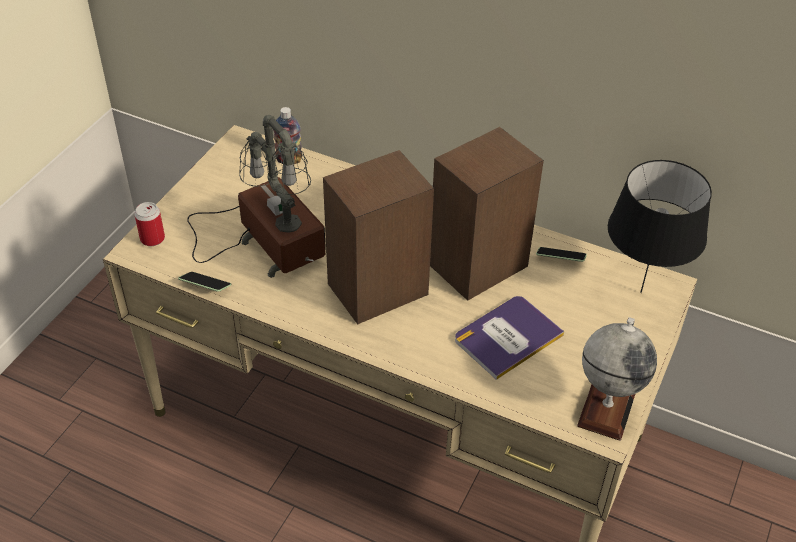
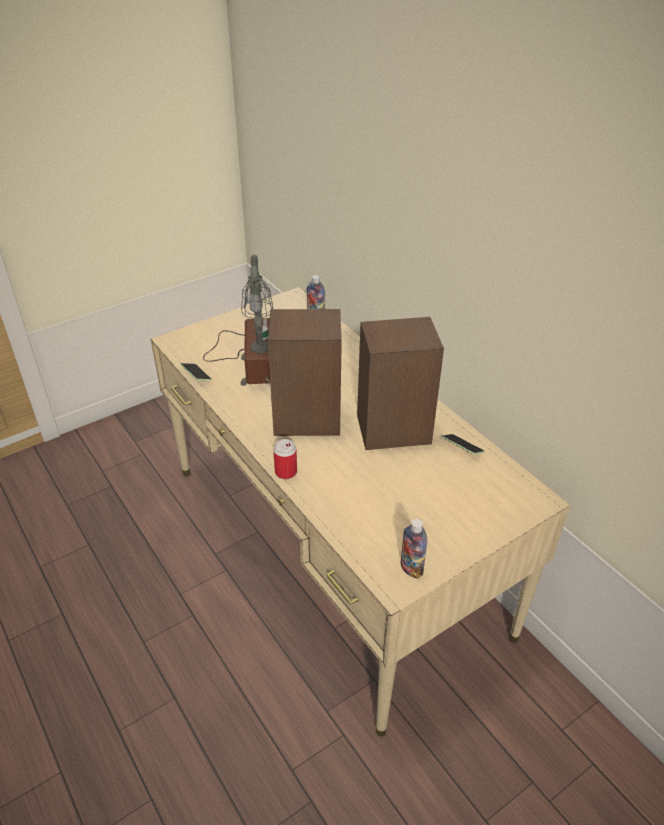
camera: 30 degrees right, 5 degrees down
can [134,202,165,246] -> can moved to [273,439,297,479]
book [455,296,564,380] -> none
globe [577,317,657,441] -> bottle [401,519,427,579]
black table lamp [608,160,712,293] -> none

